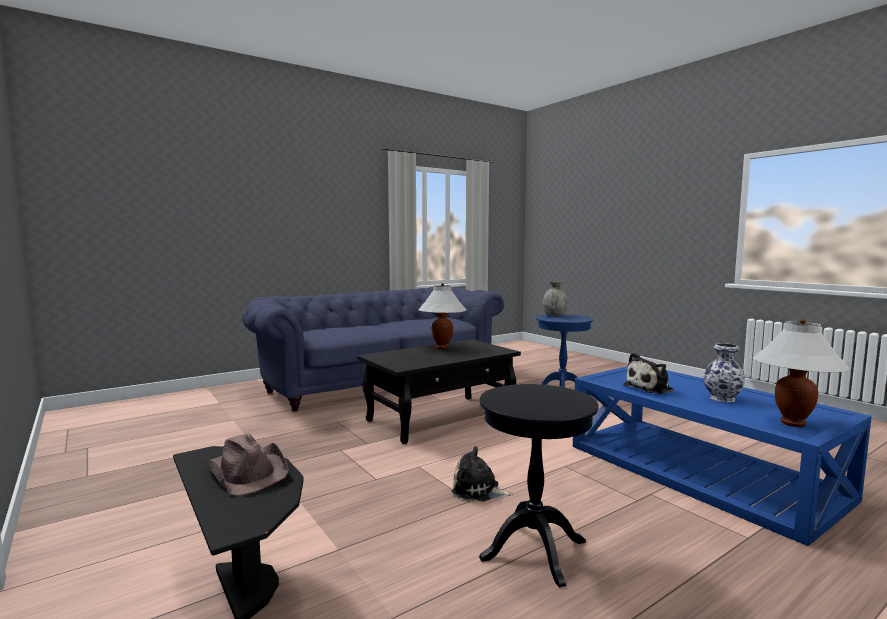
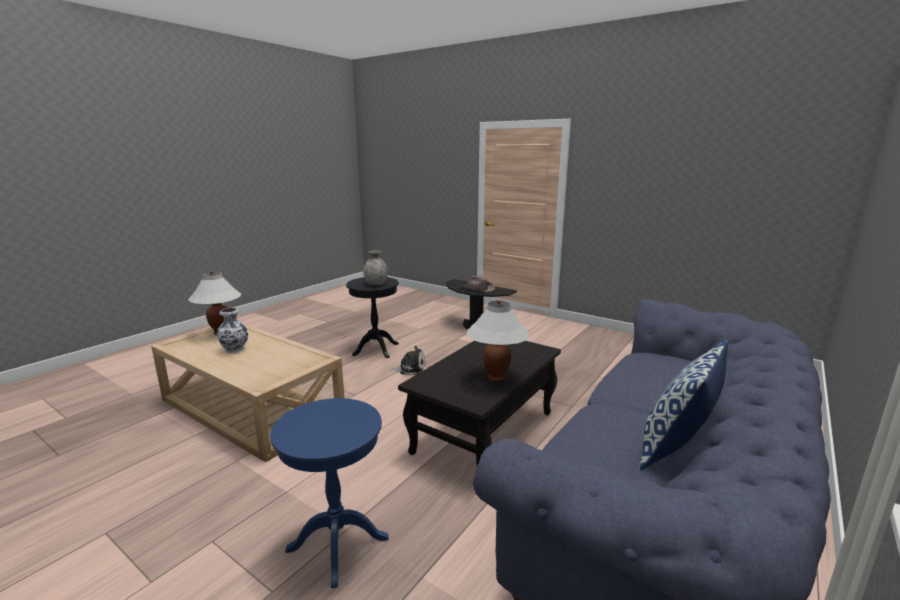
camera: 160 degrees right, 10 degrees up
grey vase [543,281,568,317] -> grey vase moved to [363,251,388,286]
blue coffee table [573,366,872,546] -> beige coffee table [151,324,345,462]
plush toy [623,353,674,394] -> none
none -> pillow [639,340,728,470]

